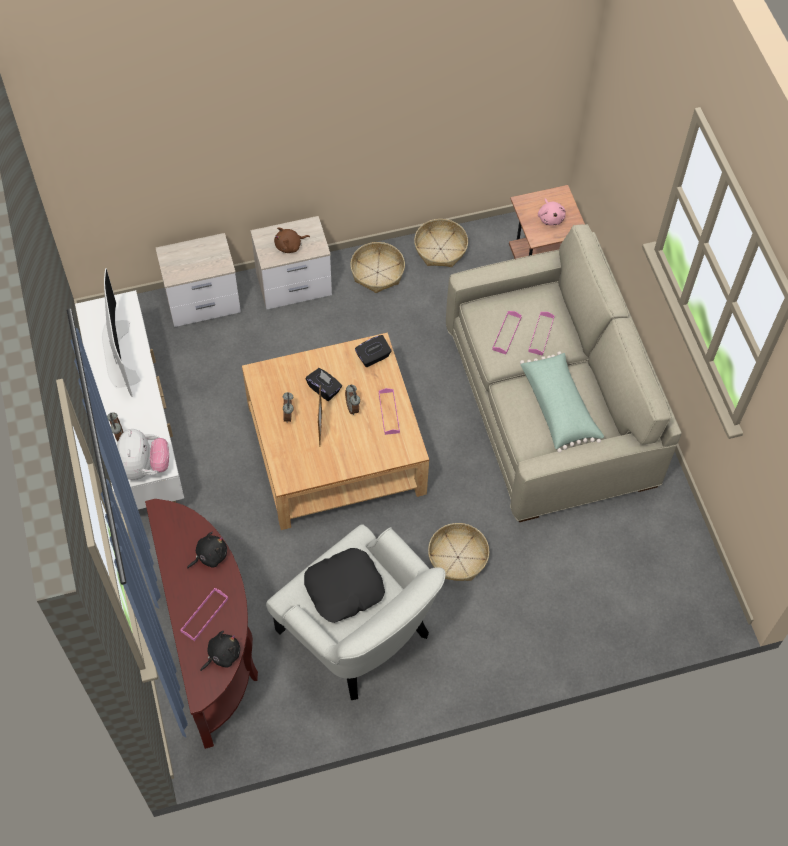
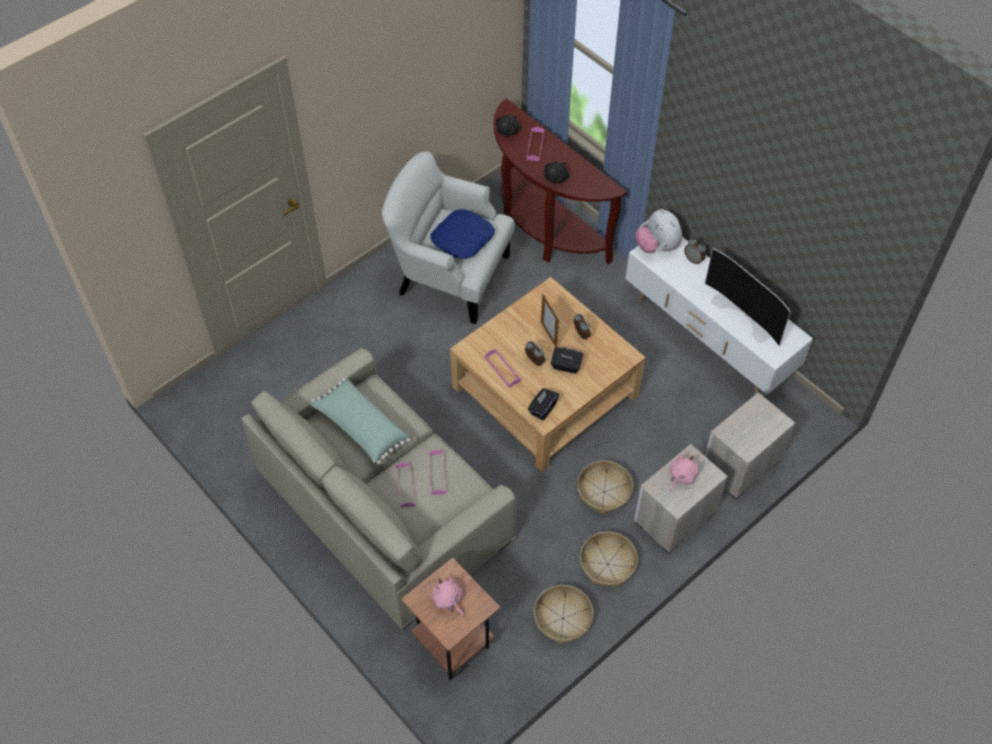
camera: 155 degrees right, 5 degrees down
brown plush toy [274,227,310,253] -> pink plush toy [669,454,698,491]
black pillow [304,548,385,623] -> blue pillow [430,209,495,259]
basket [428,523,489,581] -> basket moved to [577,460,633,514]

